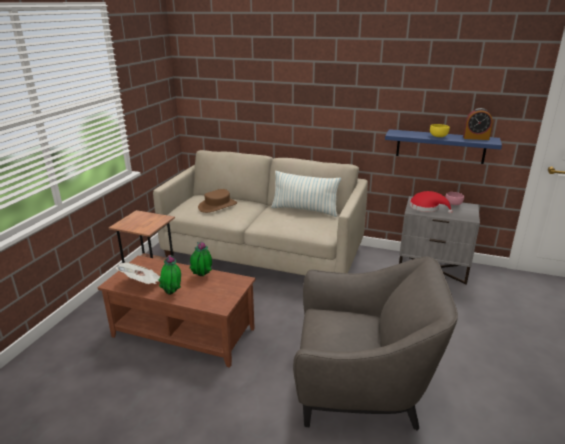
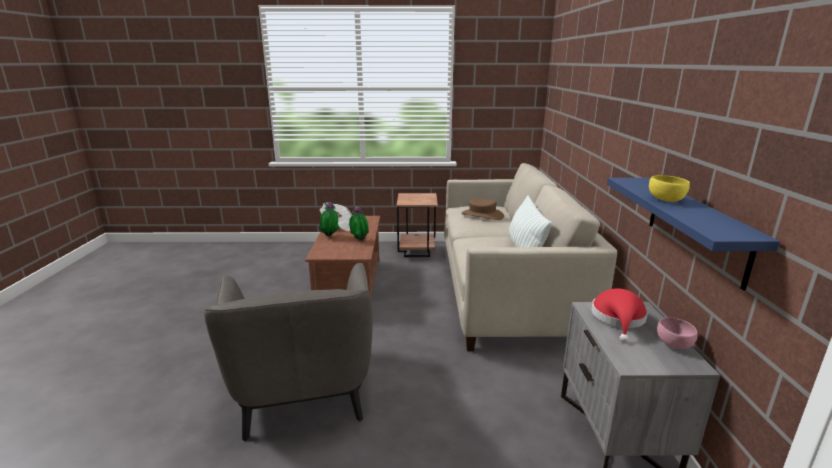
camera: 70 degrees right, 5 degrees down
alarm clock [463,108,493,140] -> none

